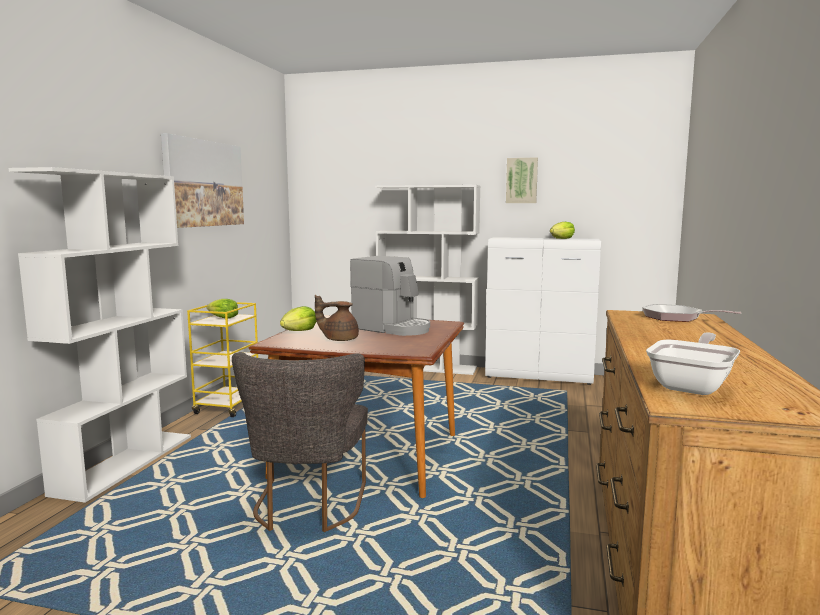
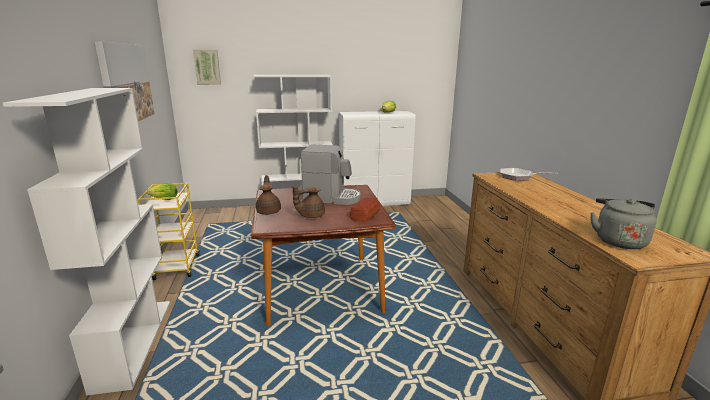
camera: 25 degrees left, 10 degrees up
grey chair [232,352,368,532] -> none
lettuce [280,306,316,331] -> brown teapot [256,175,281,215]
picture [506,157,538,203] -> picture moved to [193,50,221,85]
frying pan [646,332,740,395] -> grey kettle [590,198,657,249]
none -> bread [350,197,380,222]

